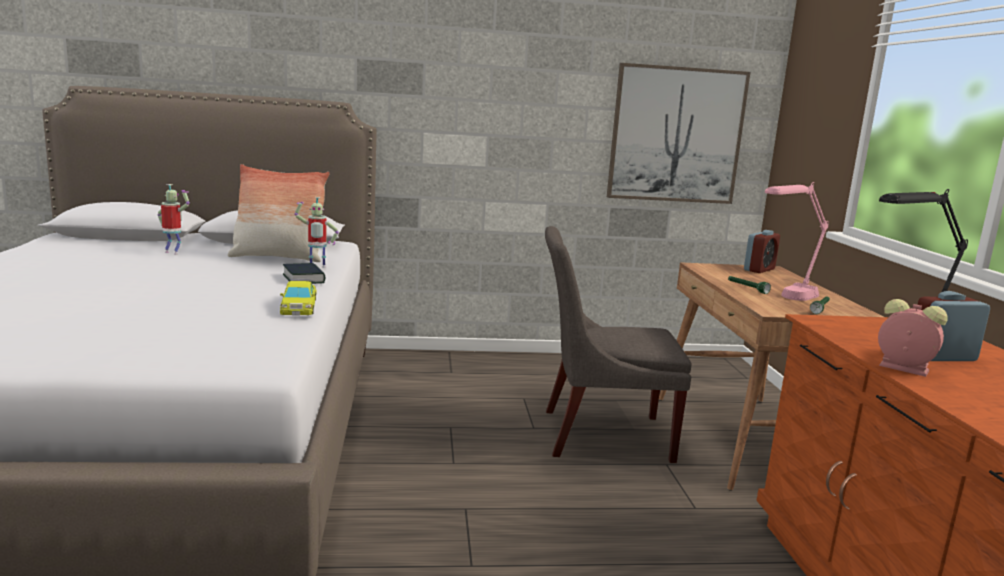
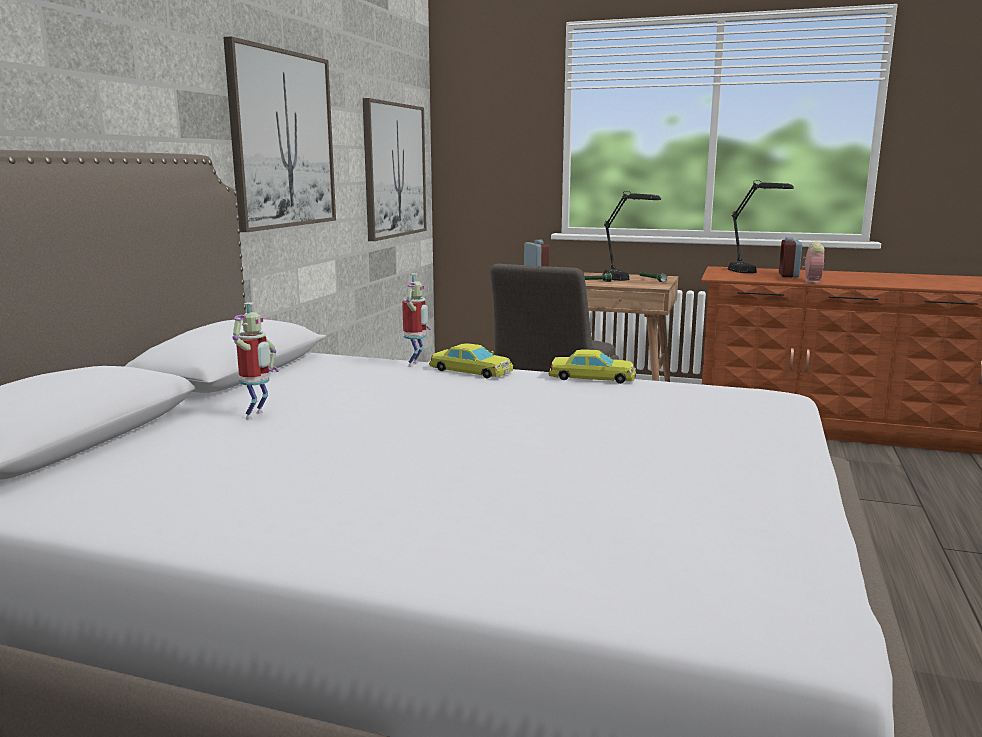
camera: 65 degrees left, 0 degrees up
toy robot [157,184,190,255] -> toy robot turned 150 degrees clockwise [233,302,279,420]
pillow [228,164,330,262] -> none
book [283,263,325,284] -> yellow toy car [429,343,513,378]
pink table lamp [765,182,829,301] -> black table lamp [603,191,661,281]
alarm clock [878,299,948,377] -> alarm clock turned 135 degrees clockwise [802,242,824,284]
none -> picture [223,36,336,232]

